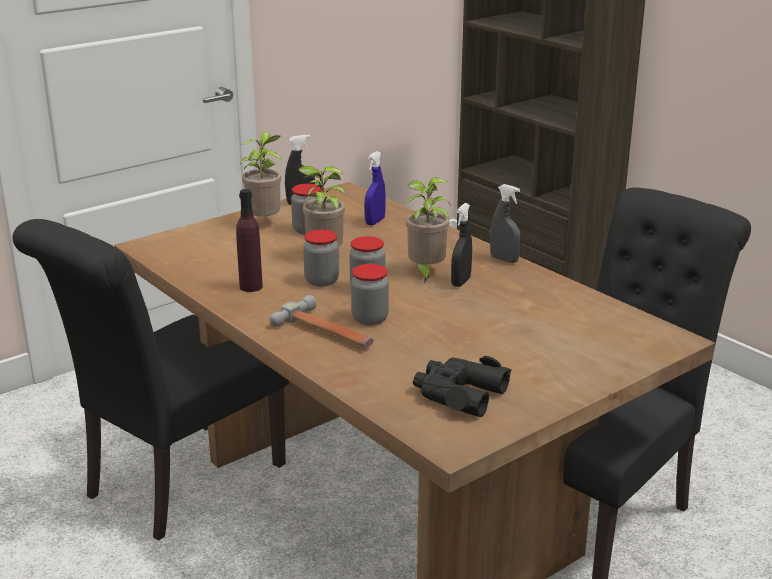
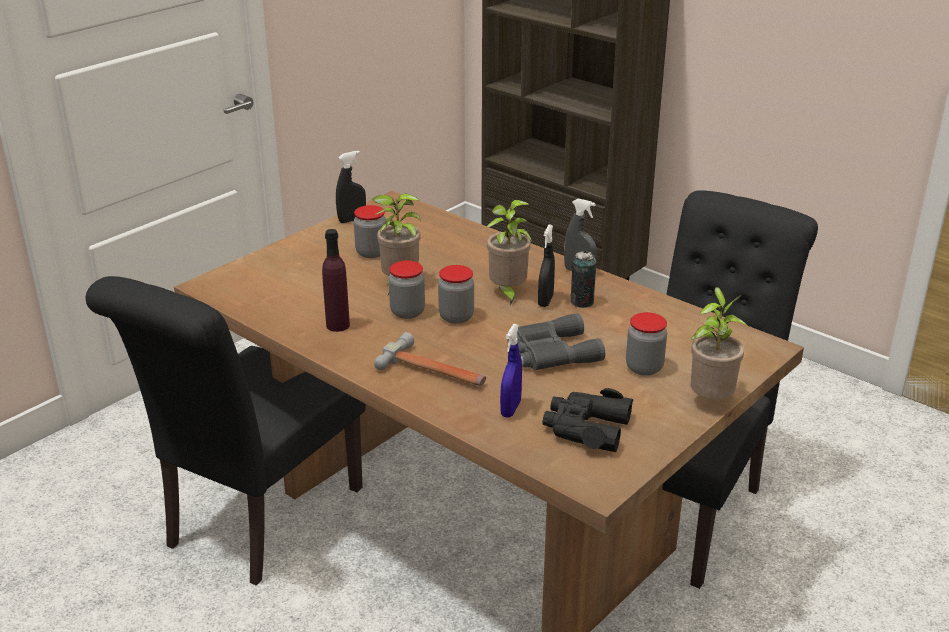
camera: 10 degrees left, 5 degrees up
potted plant [240,132,282,217] -> potted plant moved to [690,287,747,400]
jar [351,264,389,325] -> jar moved to [626,312,667,376]
blue spray bottle [365,151,385,226] -> blue spray bottle moved to [500,324,522,418]
none -> grey binoculars [517,313,605,370]
none -> can [571,251,596,308]

